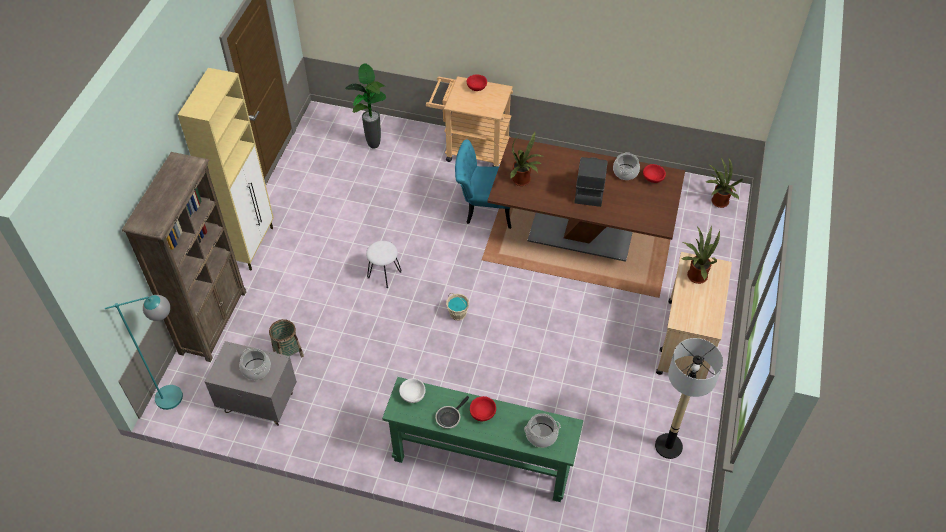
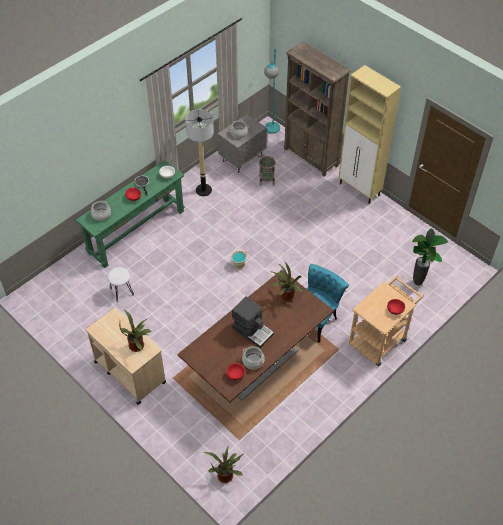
camera: 120 degrees right, 0 degrees up
white stool [366,241,402,288] -> white stool moved to [107,267,134,302]
floor lamp [655,338,723,459] -> floor lamp moved to [185,109,214,196]

